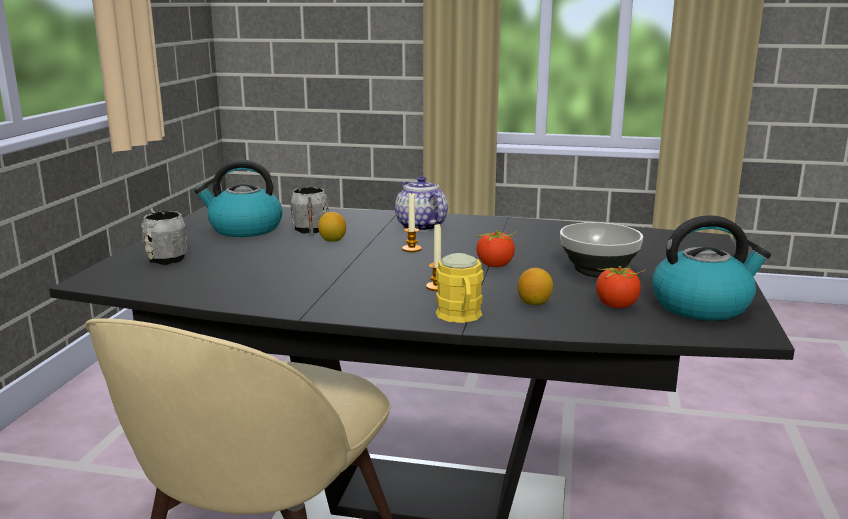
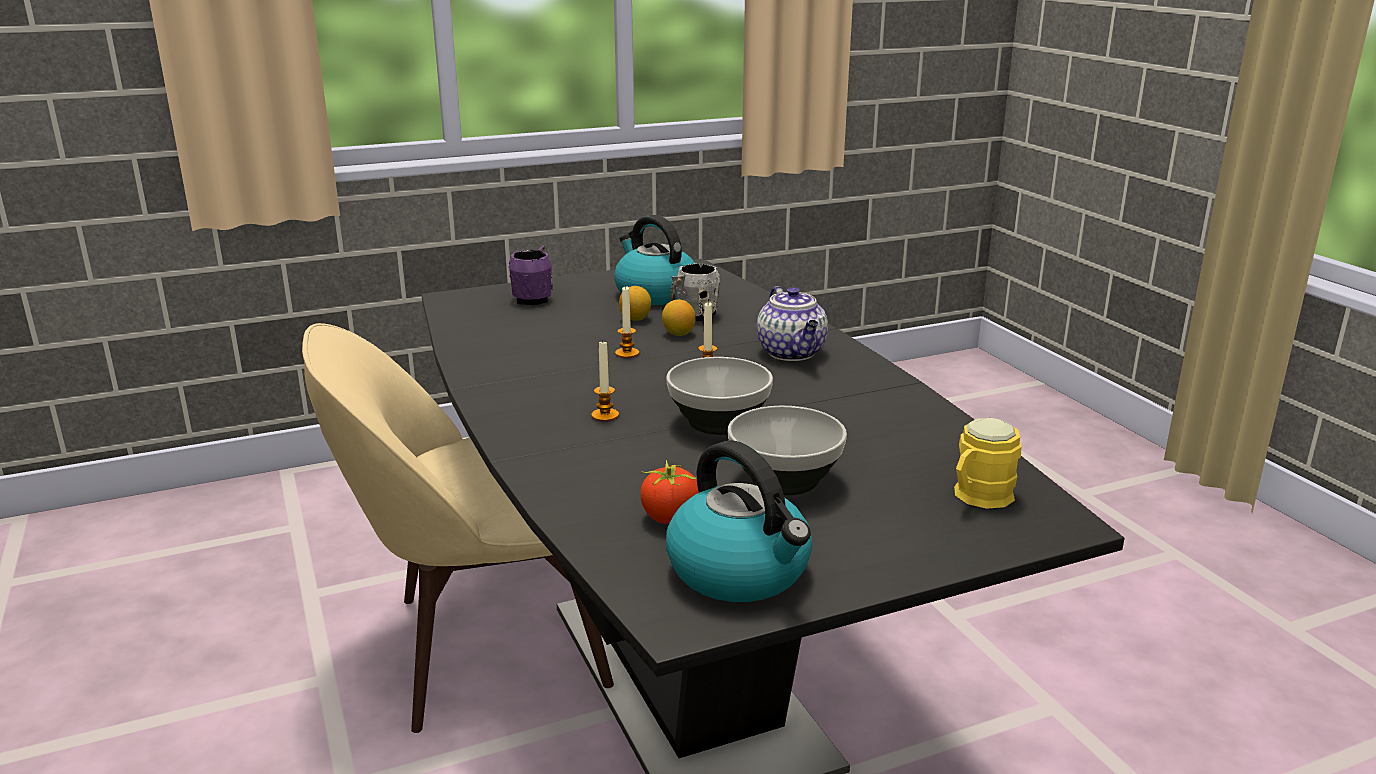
camera: 55 degrees right, 5 degrees up
grey mug [141,209,187,265] -> purple mug [508,246,553,305]
teapot [395,176,448,232] -> teapot turned 135 degrees clockwise [757,286,828,361]
yellow mug [436,253,484,323] -> yellow mug moved to [954,418,1022,509]
tomato [476,230,517,267] -> bowl [666,357,773,435]
lemon [518,268,553,305] -> lemon moved to [619,286,651,321]
none -> candle [615,285,639,358]

